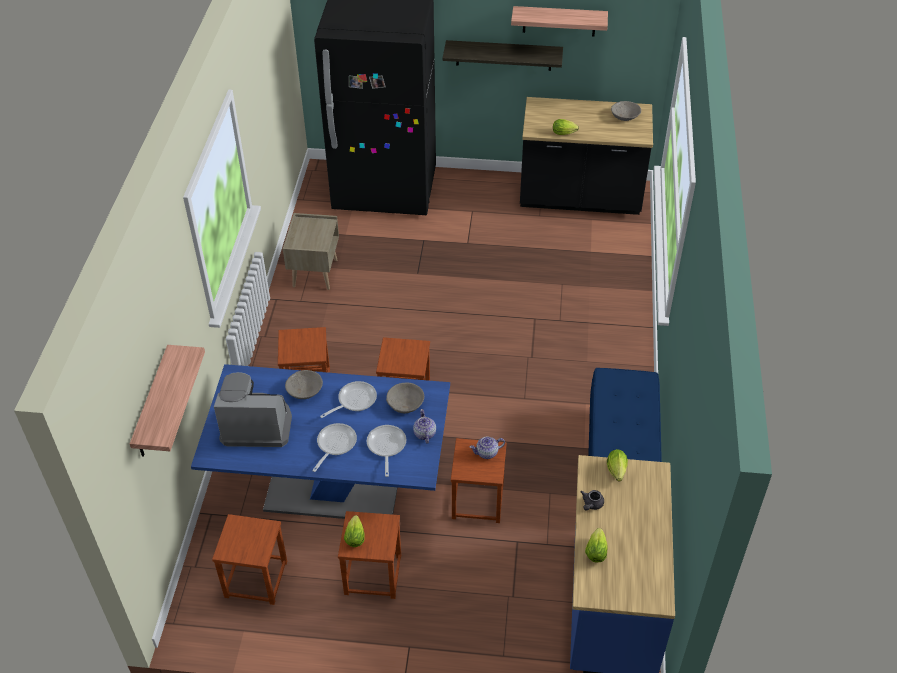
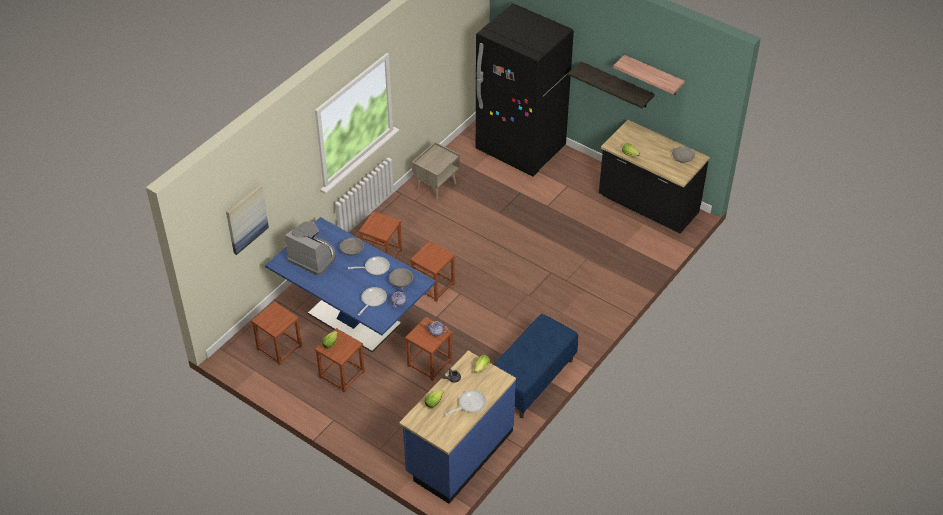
camera: 30 degrees right, 0 degrees up
shelf [130,345,205,457] -> picture [226,184,269,255]
frying pan [312,423,357,472] -> frying pan moved to [445,390,486,416]

